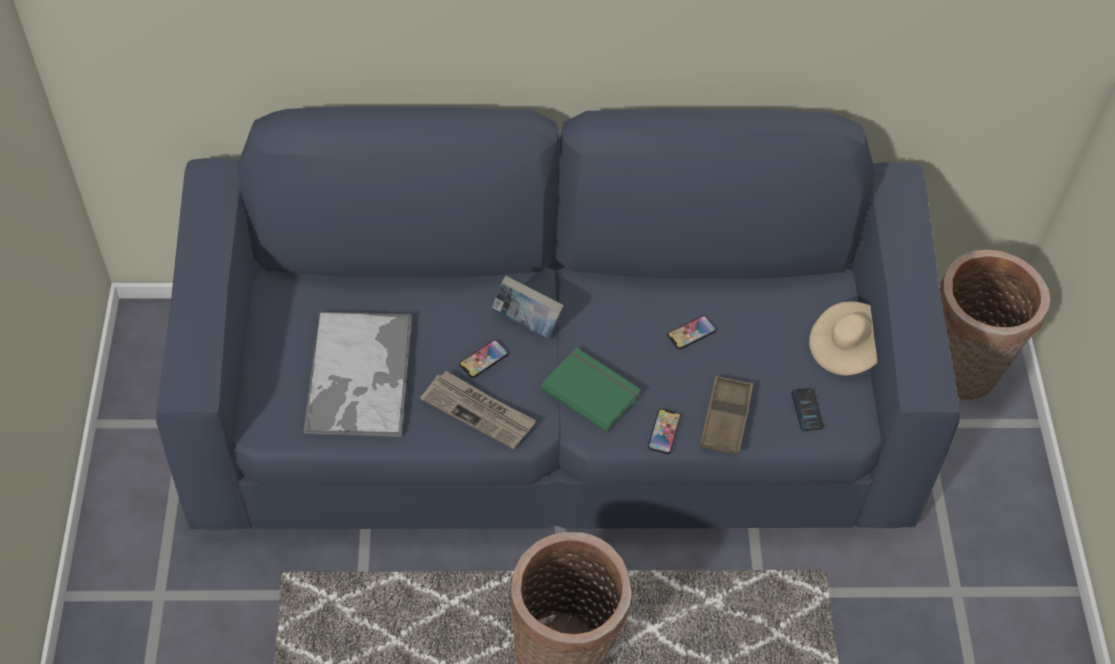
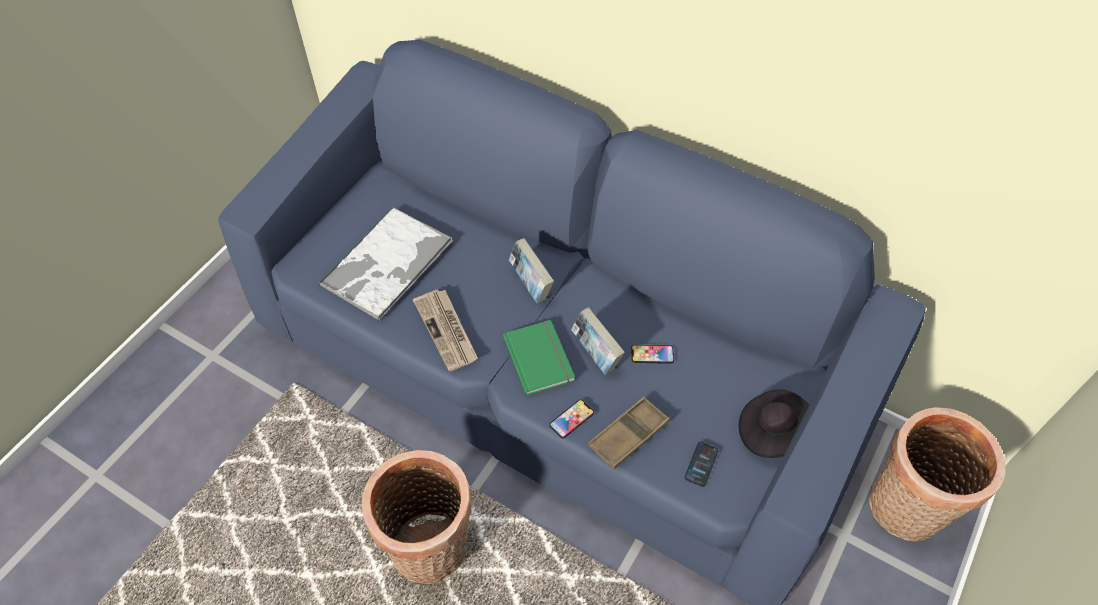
camera: 35 degrees right, 0 degrees up
phone [459,340,508,378] -> none
beige hat [809,301,877,375] -> black hat [739,389,809,458]
none -> book [571,307,625,375]

